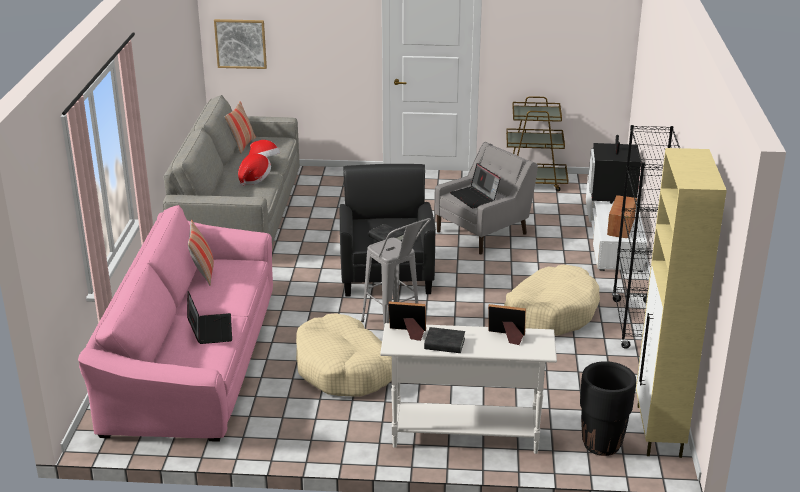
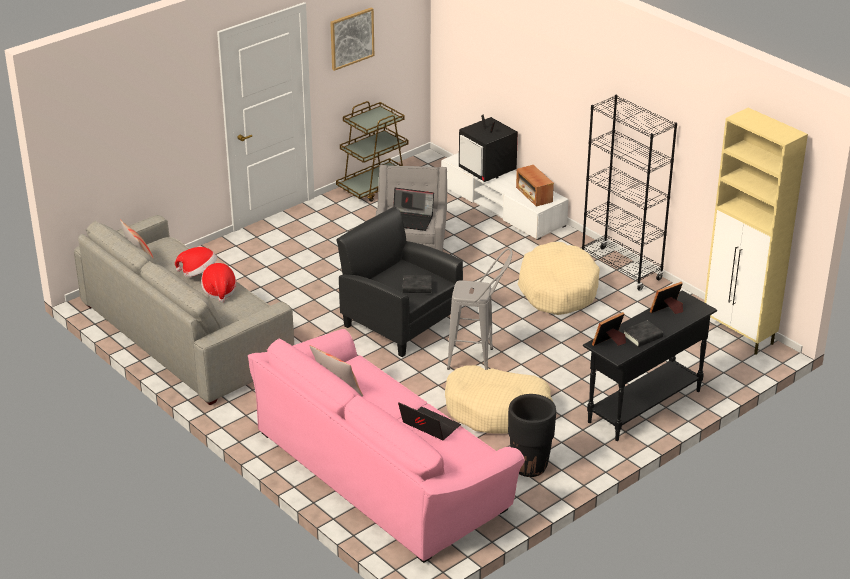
camera: 45 degrees left, 5 degrees up
picture [214,19,267,69] -> picture moved to [330,8,374,71]
white console table [380,323,557,454] -> black console table [583,290,717,441]
black planter [580,361,636,456] -> black planter moved to [508,394,556,477]

